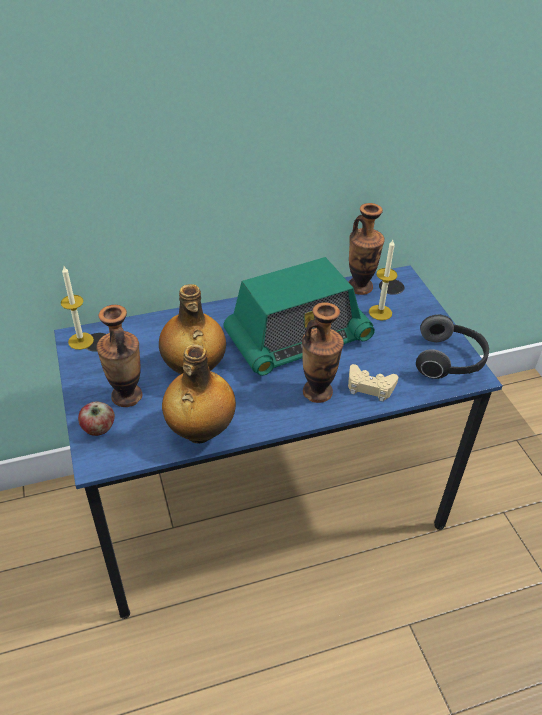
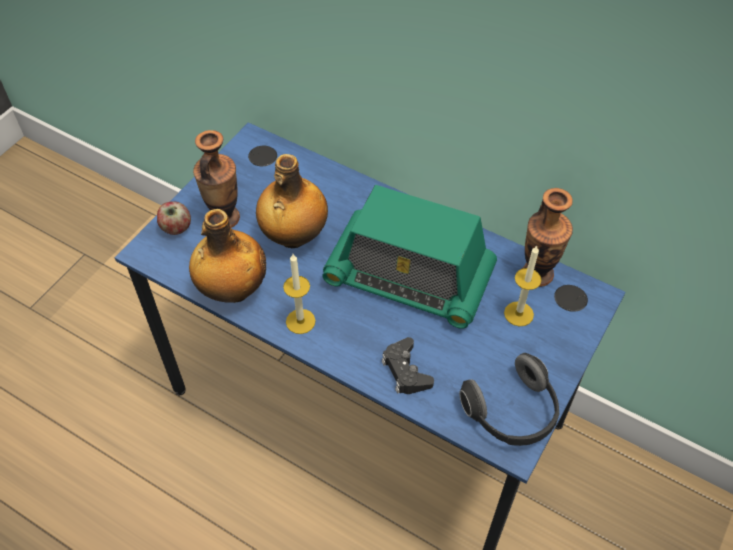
camera: 50 degrees right, 10 degrees up
candle [61,266,94,350] -> candle moved to [283,254,316,334]
vase [302,302,344,403] -> none
beige game controller [348,364,398,402] -> black game controller [382,337,434,394]

